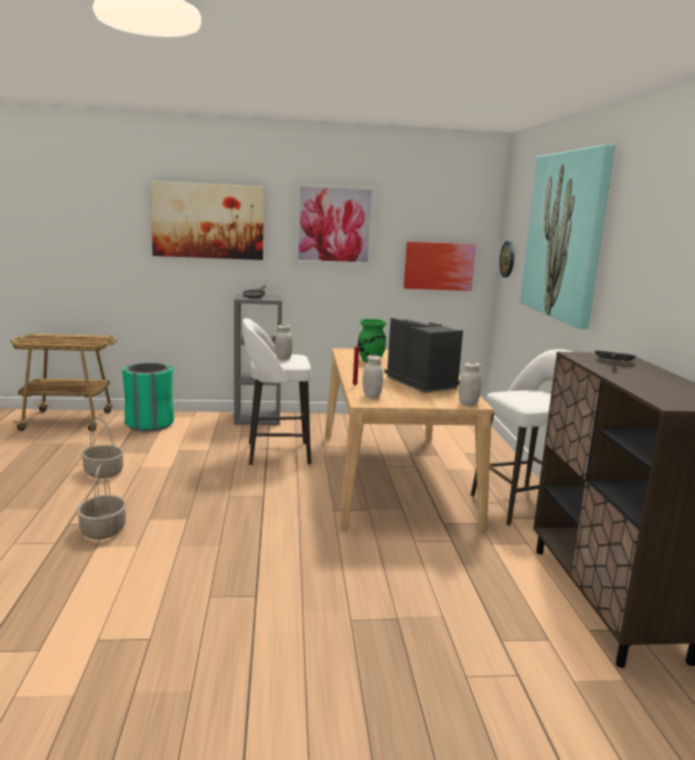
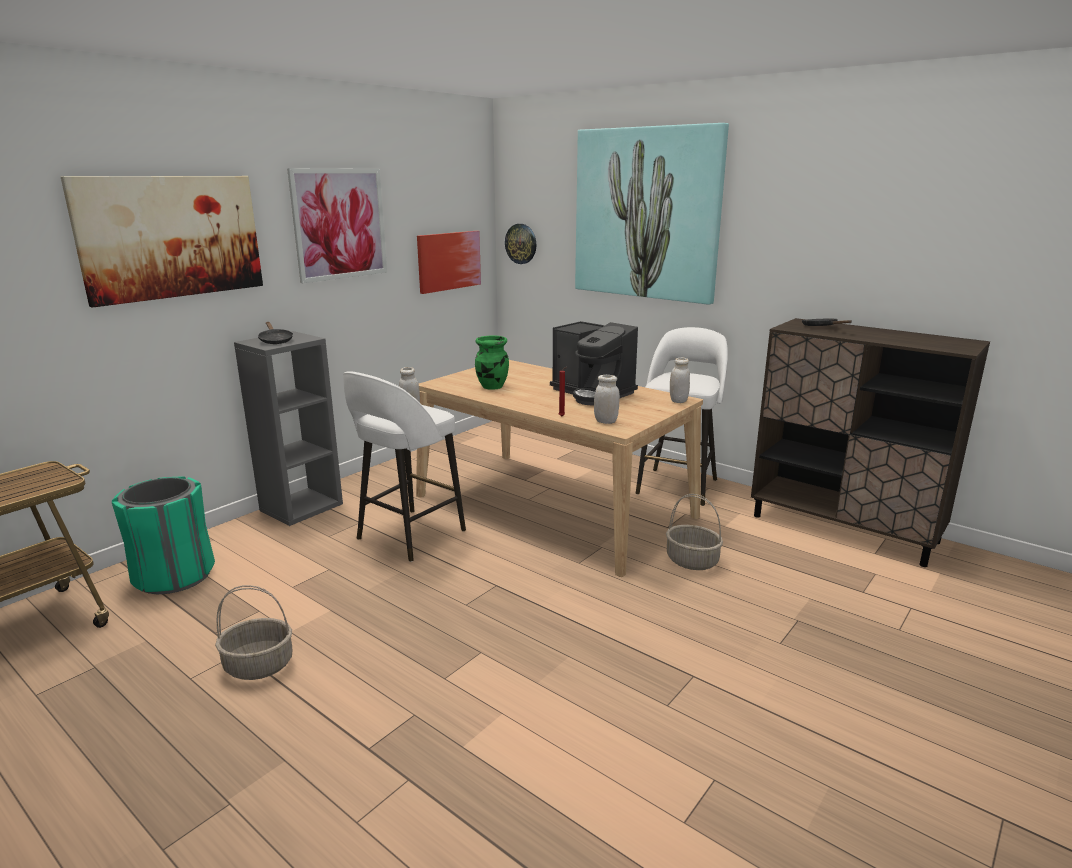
camera: 45 degrees left, 5 degrees up
basket [77,464,127,539] -> basket moved to [666,494,723,570]
coffee machine [384,318,463,393] -> coffee machine turned 150 degrees counterclockwise [550,321,638,406]

